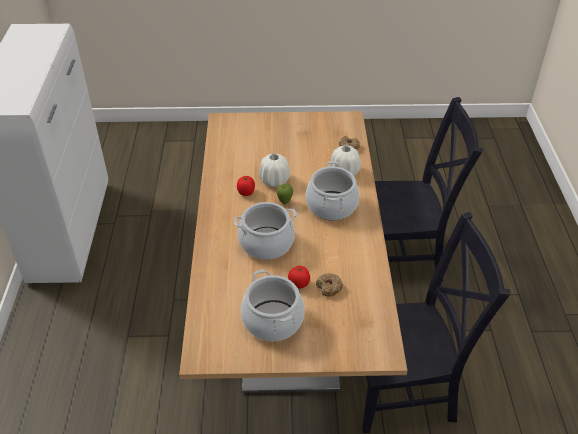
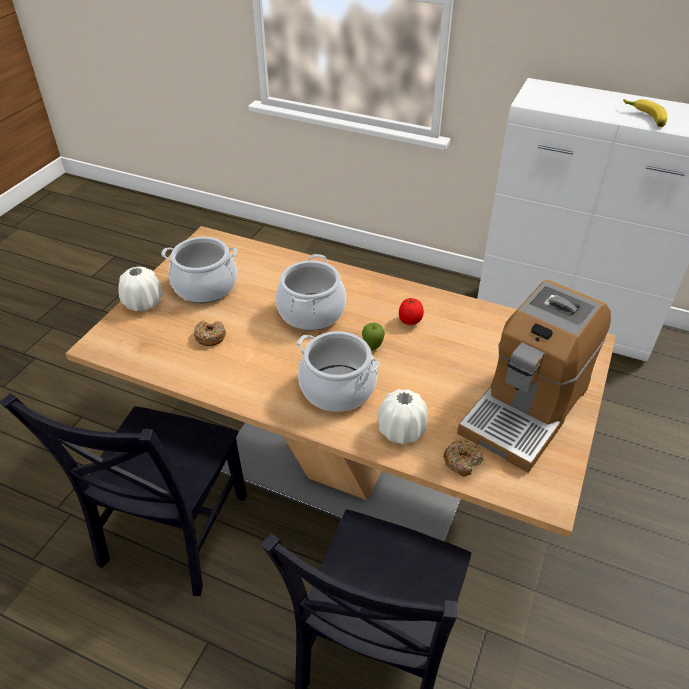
camera: 115 degrees right, 0 degrees up
white vase [259,153,290,187] -> white vase moved to [118,267,163,311]
tomato [288,266,310,288] -> none
none -> coffee machine [457,280,611,473]
none -> banana [623,99,667,127]

